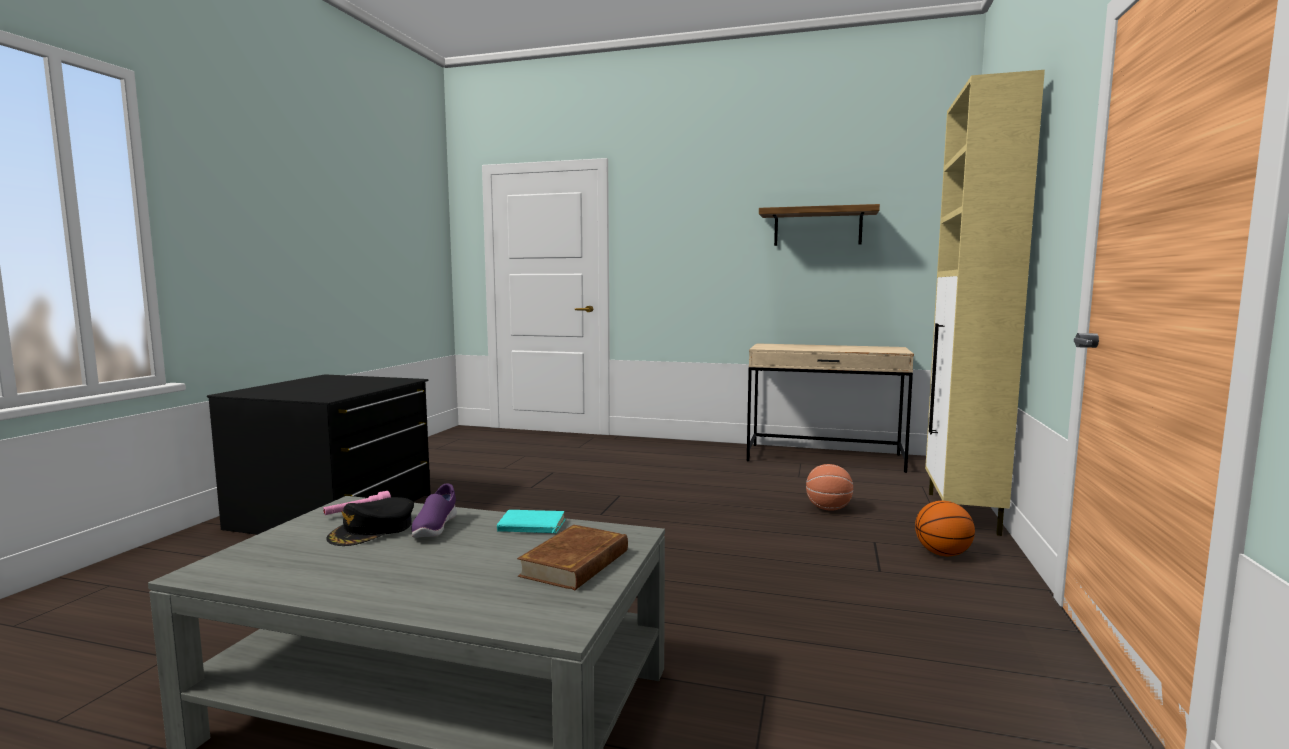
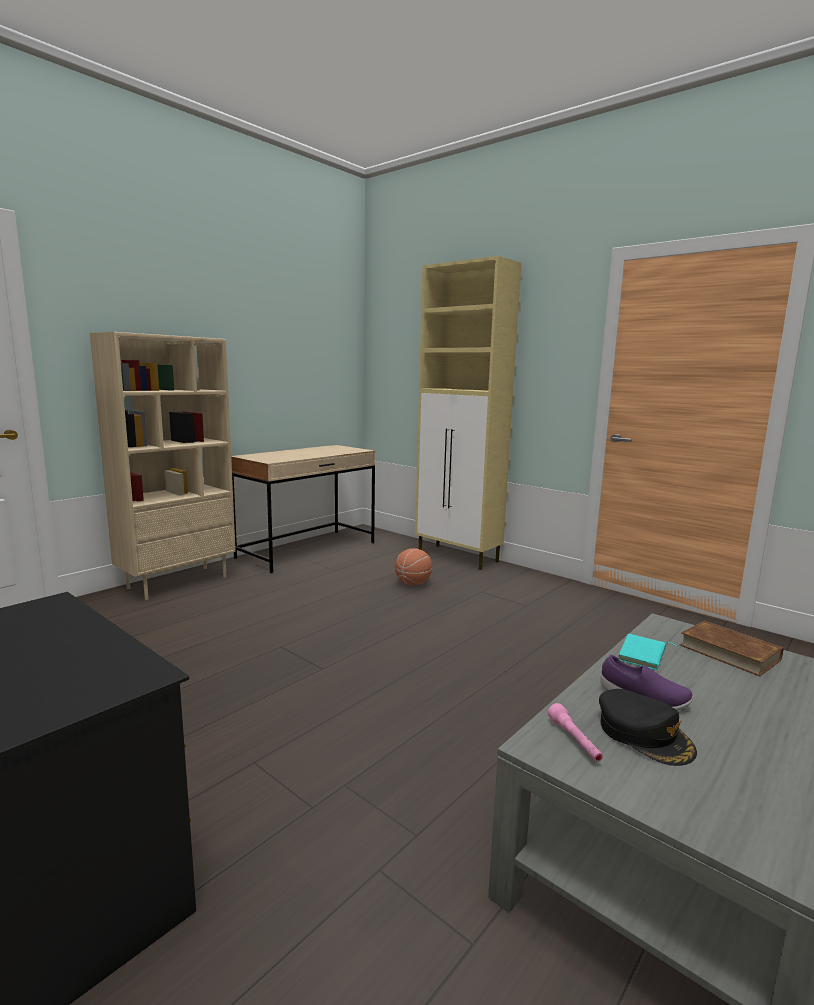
camera: 65 degrees left, 5 degrees up
shelf [759,204,880,246] -> none
basketball [915,501,975,556] -> none
none -> beige bookcase [90,332,236,600]

